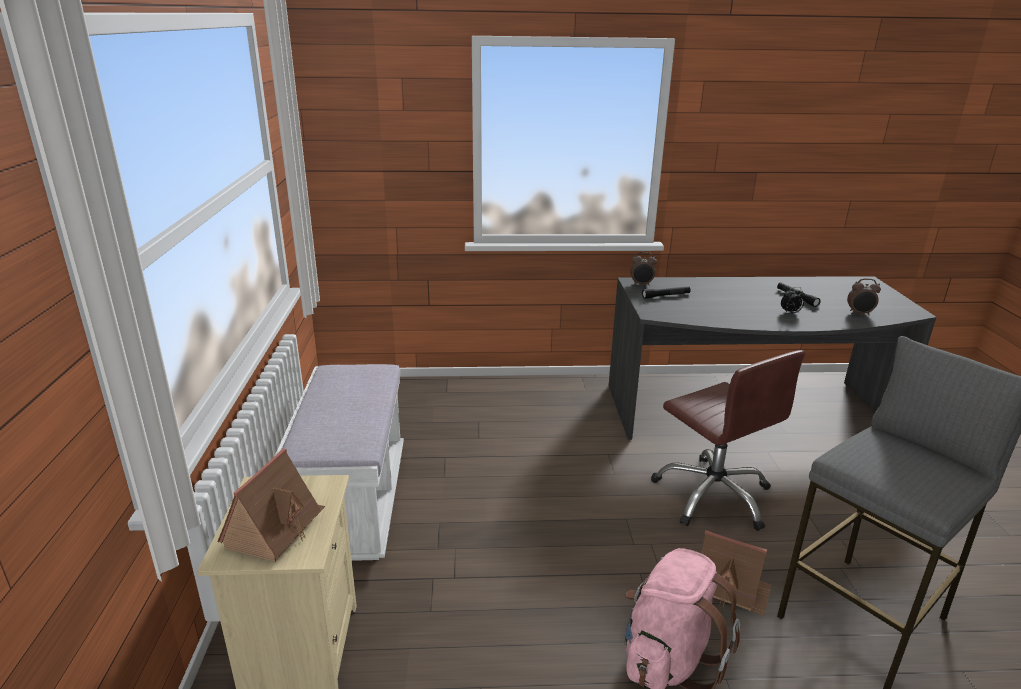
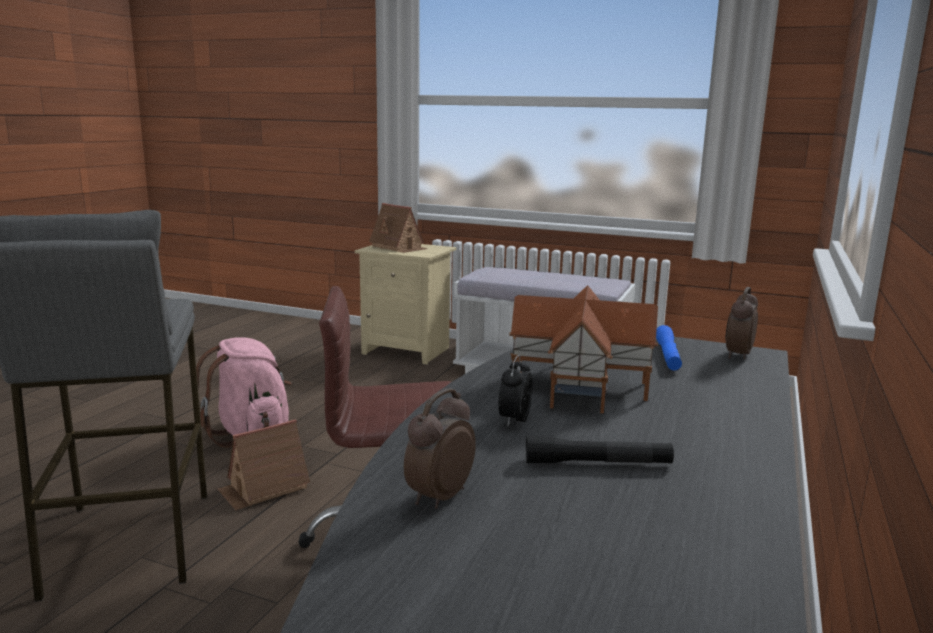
camera: 115 degrees right, 10 degrees down
black flashlight [642,286,691,299] -> blue flashlight [656,325,682,370]
none -> toy house [509,285,658,413]

